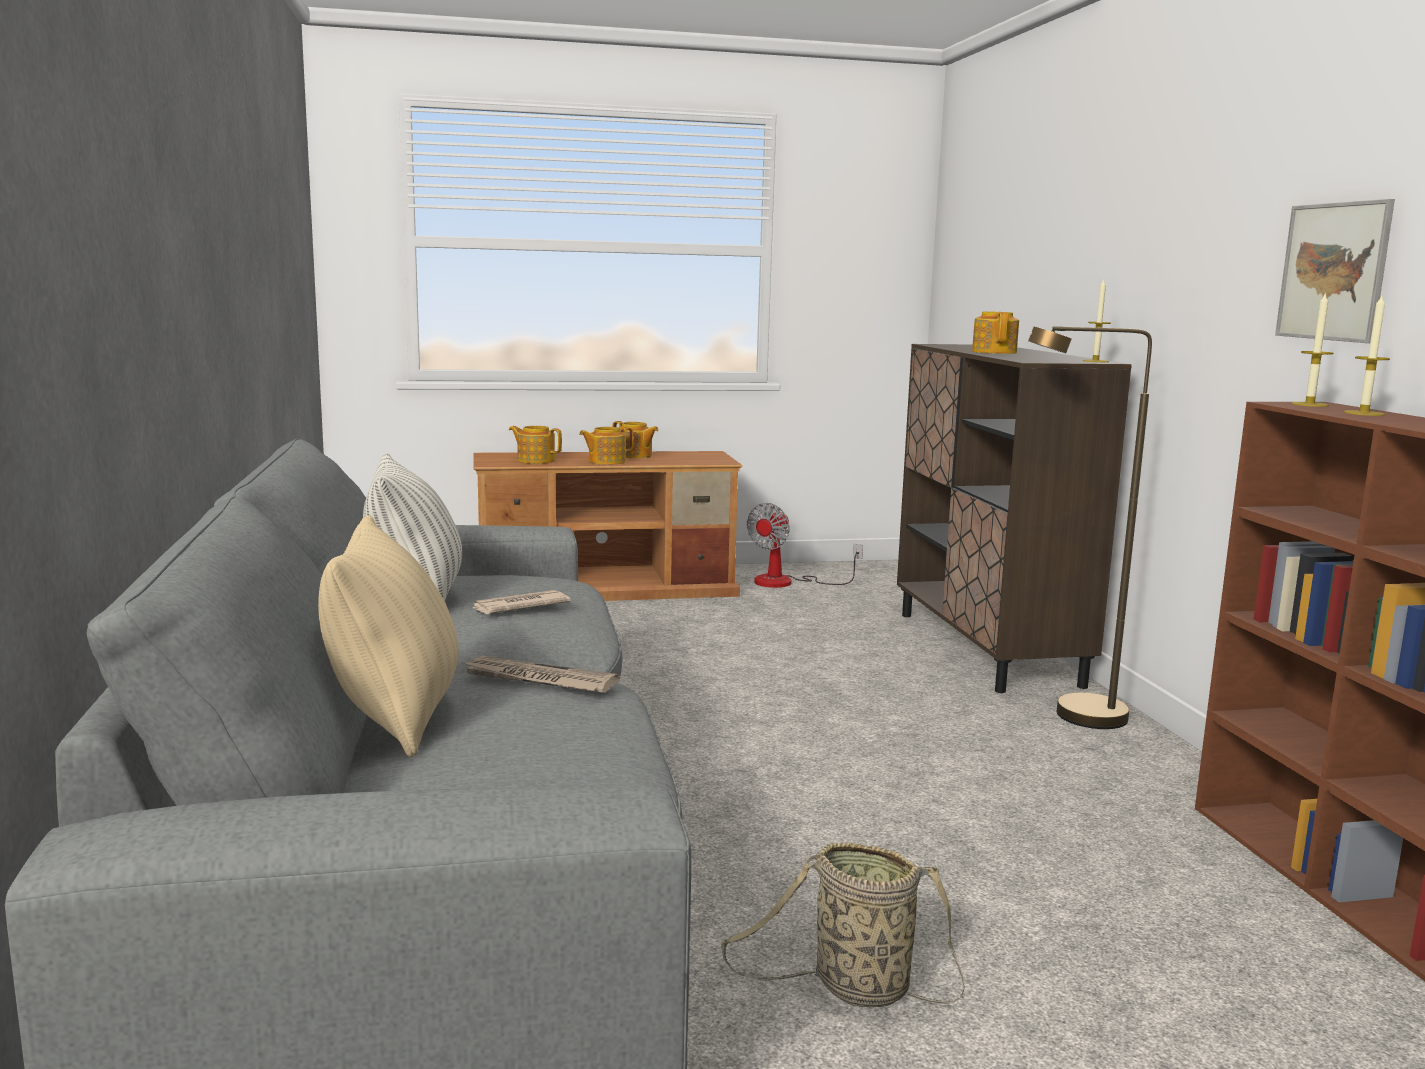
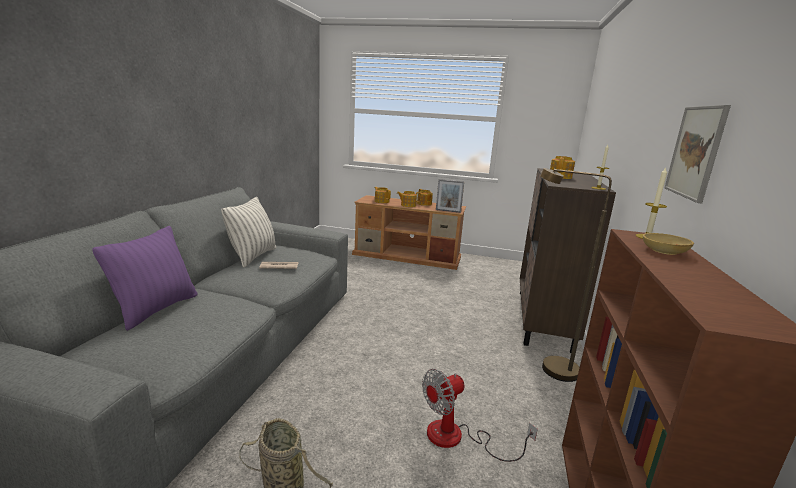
camera: 25 degrees right, 5 degrees up
beige pillow [318,515,458,758] -> purple pillow [92,226,197,331]
newspaper [462,656,620,693] -> none
fan [747,503,863,588] -> fan moved to [422,369,538,462]
candle [1344,296,1390,416] -> beige bowl [643,233,694,255]
none -> picture frame [436,179,464,213]

